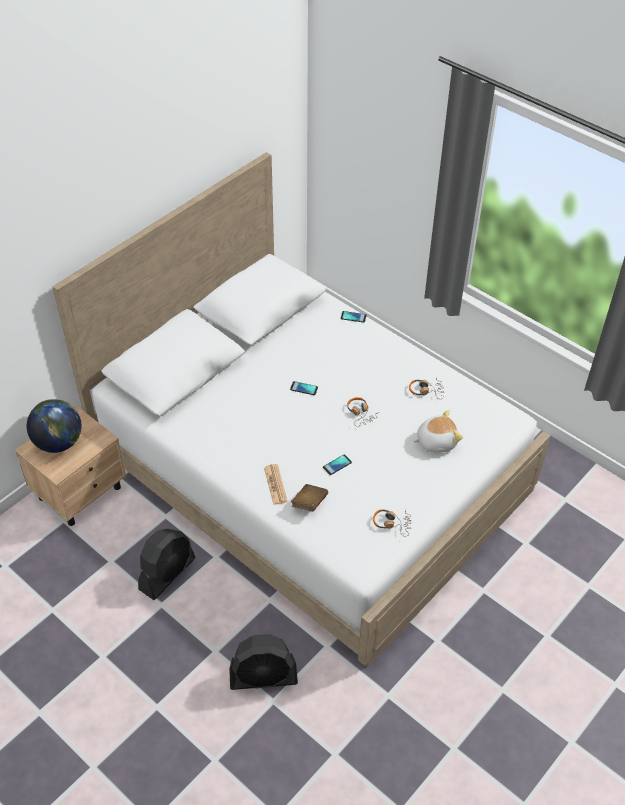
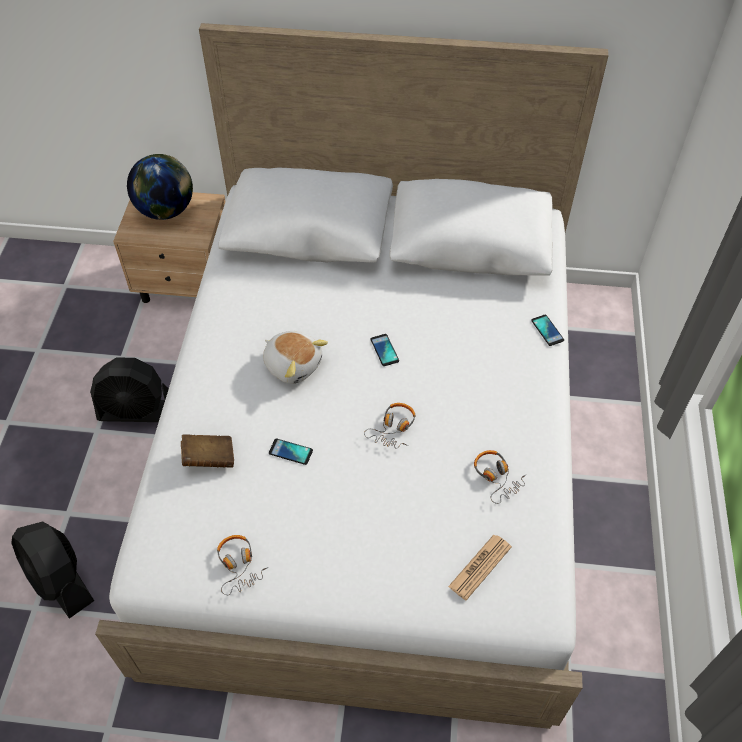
camera: 55 degrees right, 5 degrees up
newspaper [264,464,288,505] -> newspaper moved to [448,535,512,600]
plush toy [413,410,463,453] -> plush toy moved to [263,331,328,384]

